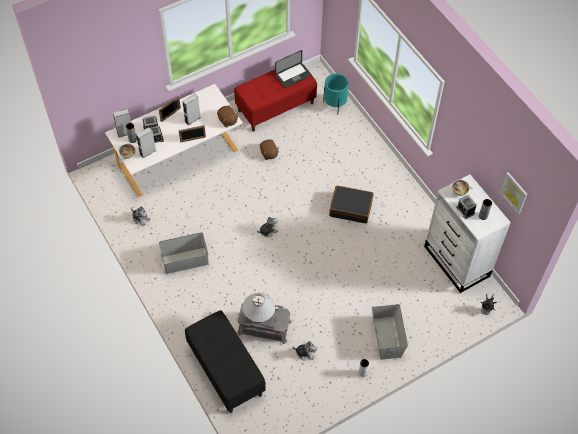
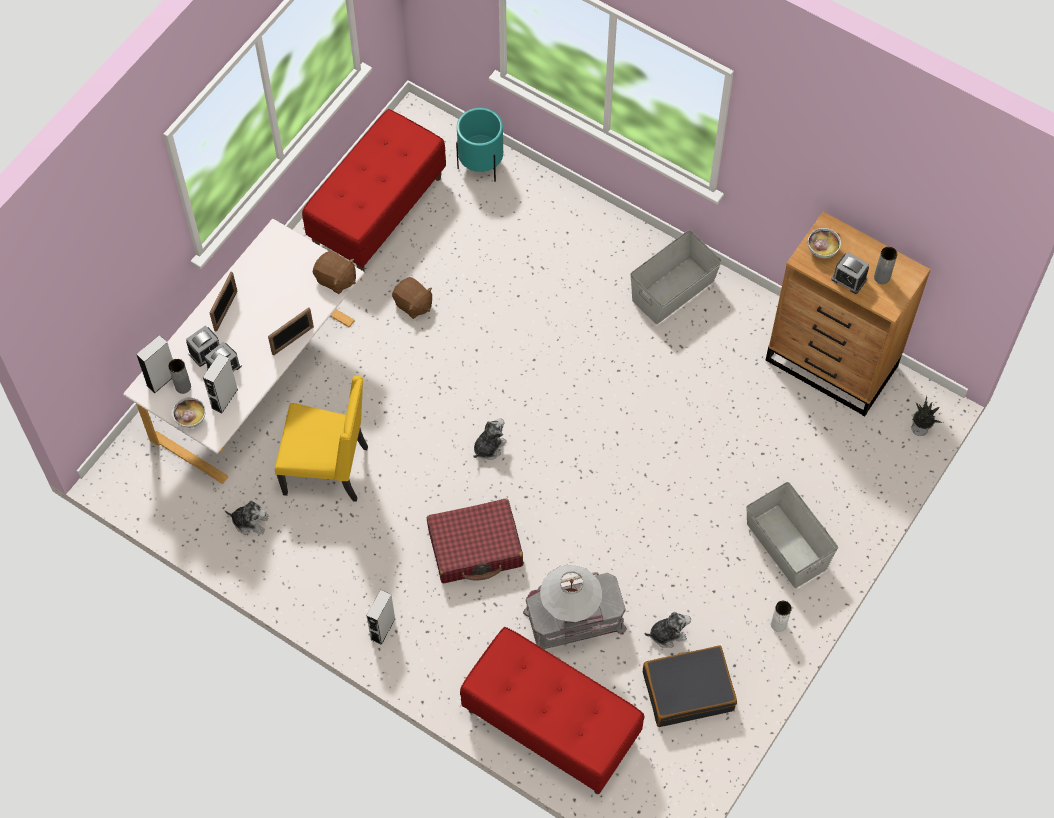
camera: 25 degrees left, 5 degrees up
grey storage box [159,232,209,274] -> grey storage box moved to [630,230,722,324]
grey speaker [182,94,201,125] -> grey speaker moved to [366,590,396,645]
black bench [185,310,266,413] -> red bench [460,627,644,794]
laptop [275,50,312,88] -> none
black suitcase [329,186,374,223] -> black suitcase moved to [643,645,737,727]
white dresser [424,174,511,293] -> brown dresser [765,212,931,416]
picture [500,172,527,214] -> none
none -> yellow chair [275,376,368,502]
none -> red suitcase [427,499,523,583]

